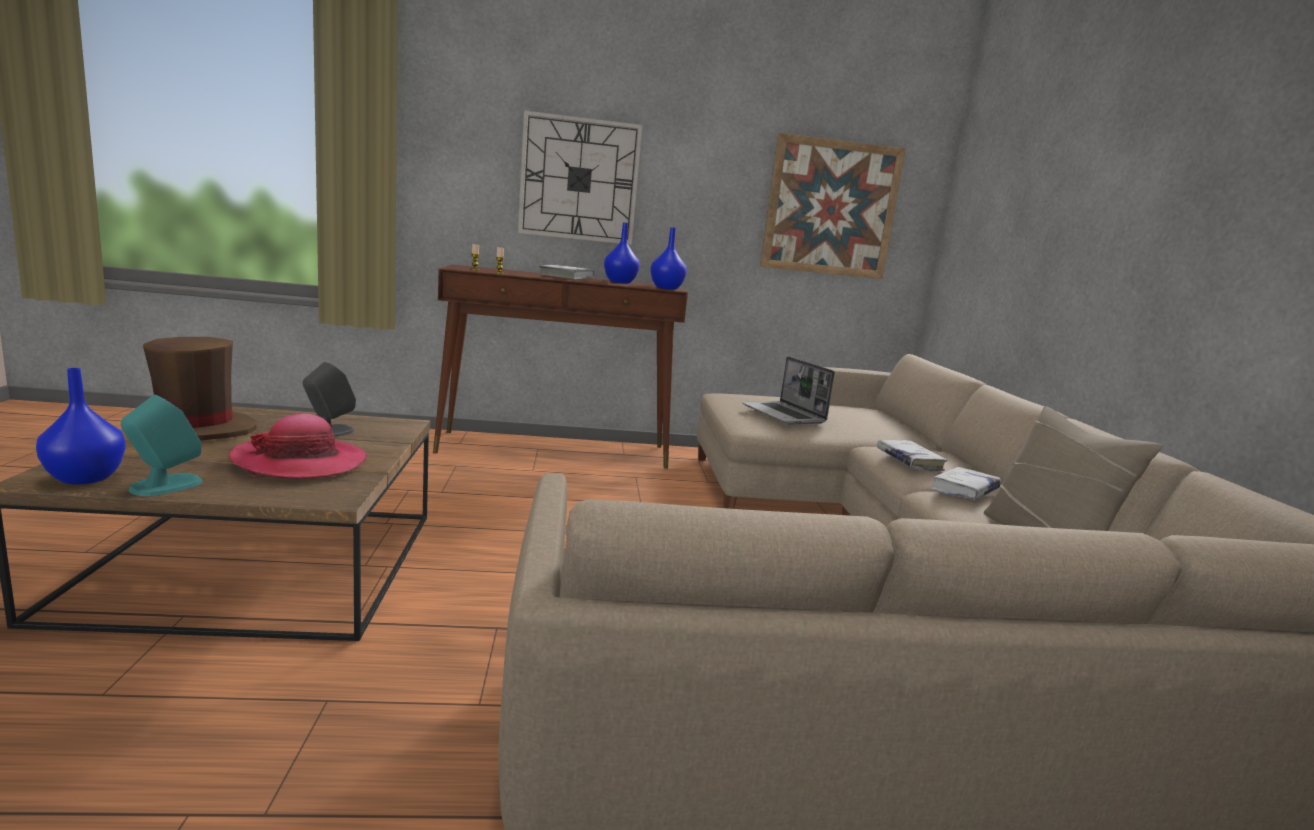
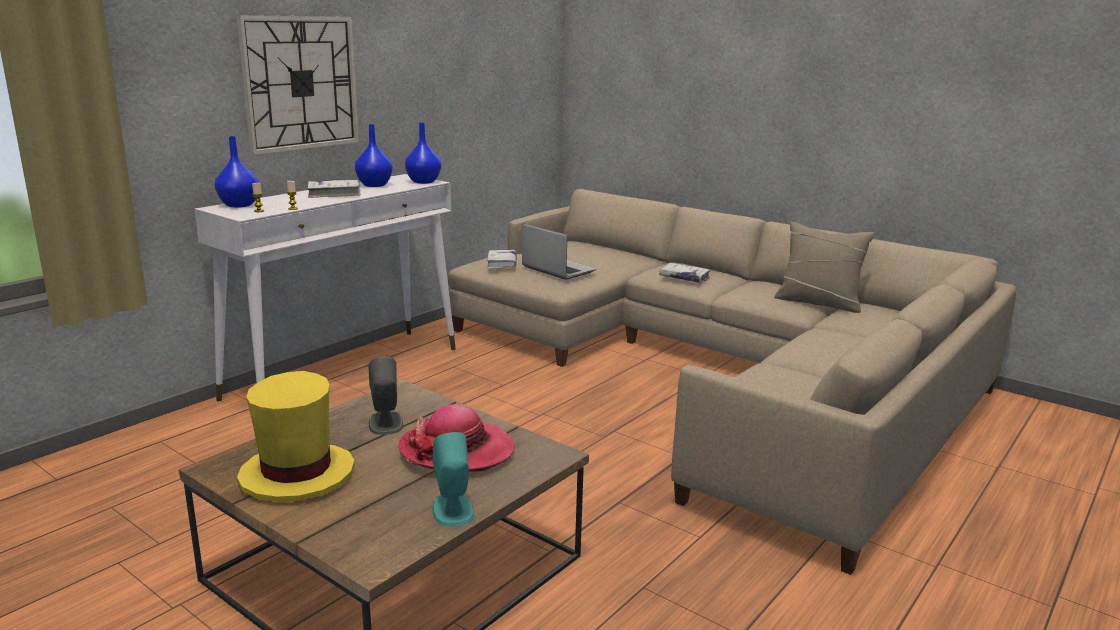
camera: 45 degrees left, 5 degrees up
blue vase [36,368,126,485] -> blue vase moved to [215,136,259,208]
brown hat [143,337,257,440] -> yellow hat [237,371,355,502]
brown console table [433,265,688,469] -> white console table [194,174,456,402]
laptop [742,356,835,425] -> laptop turned 150 degrees counterclockwise [522,223,596,280]
picture [760,133,906,279] -> none
white book [931,467,1001,499] -> white book moved to [487,250,517,269]

